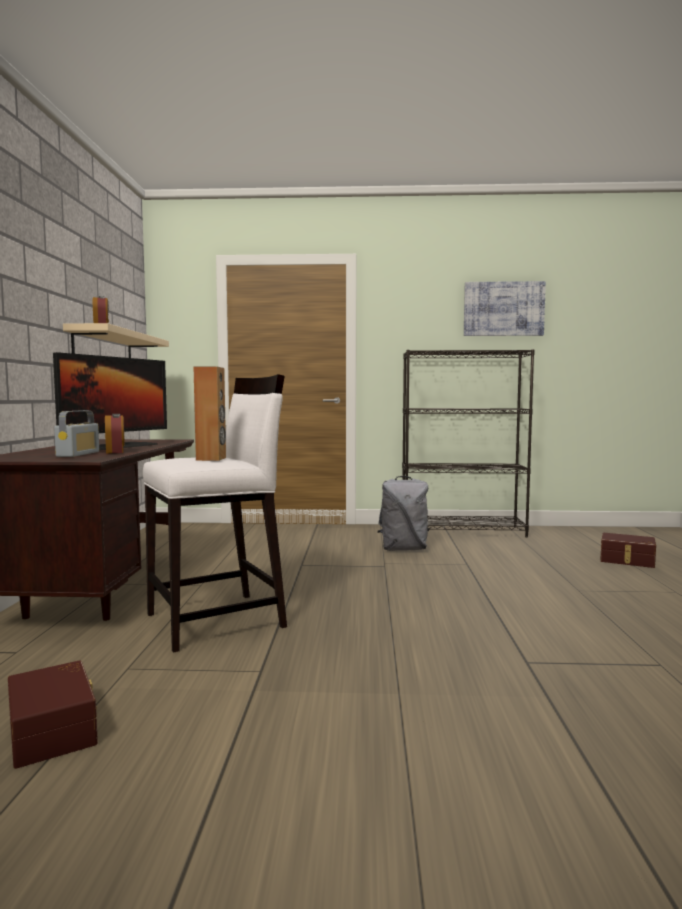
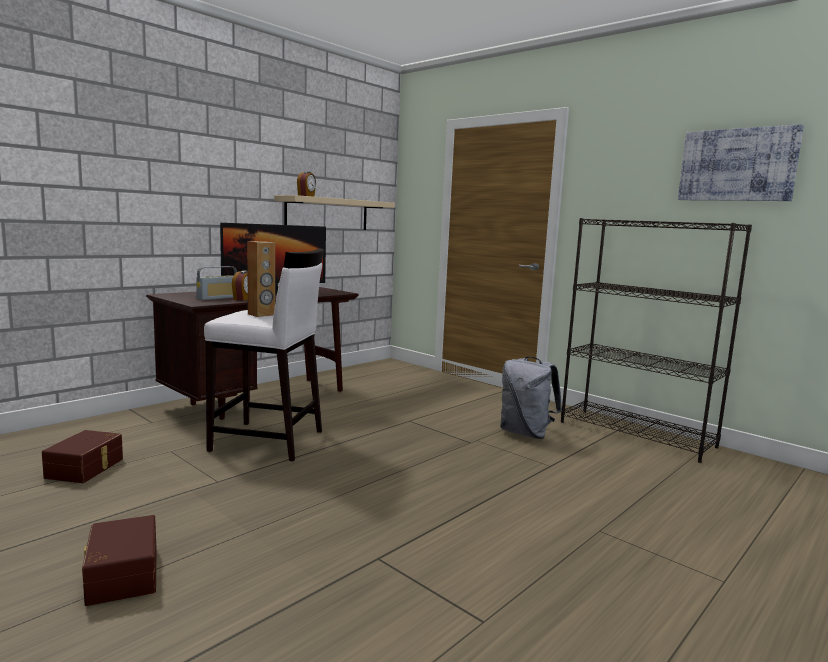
camera: 40 degrees right, 5 degrees up
brown storage box [600,533,656,568] -> brown storage box moved to [82,515,157,606]

